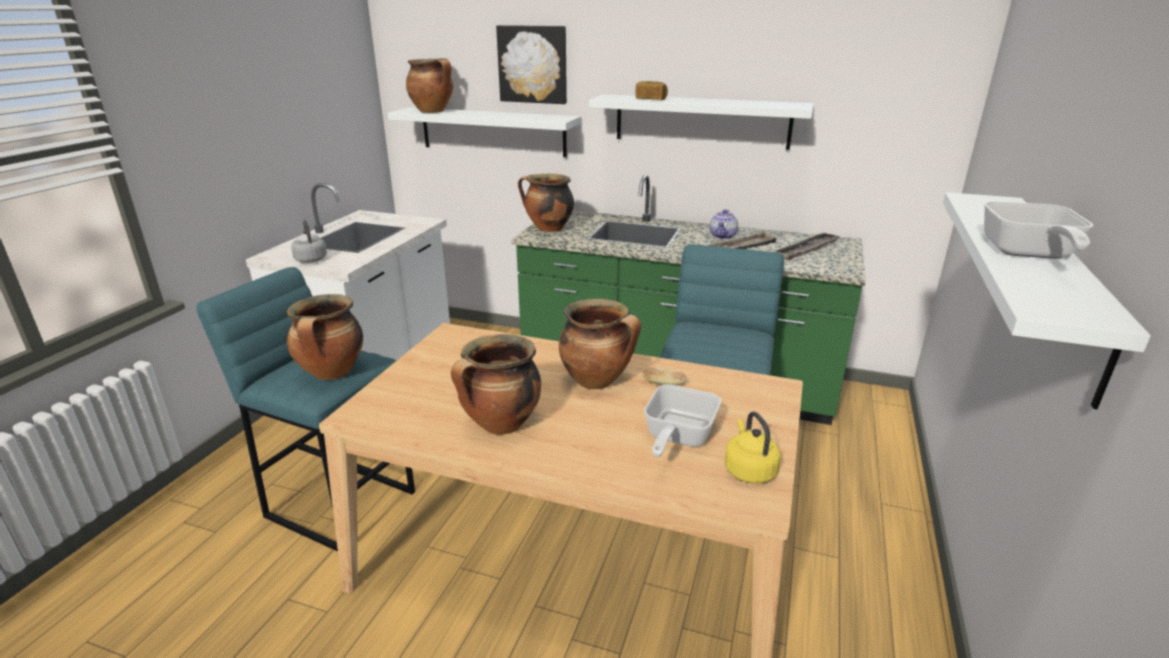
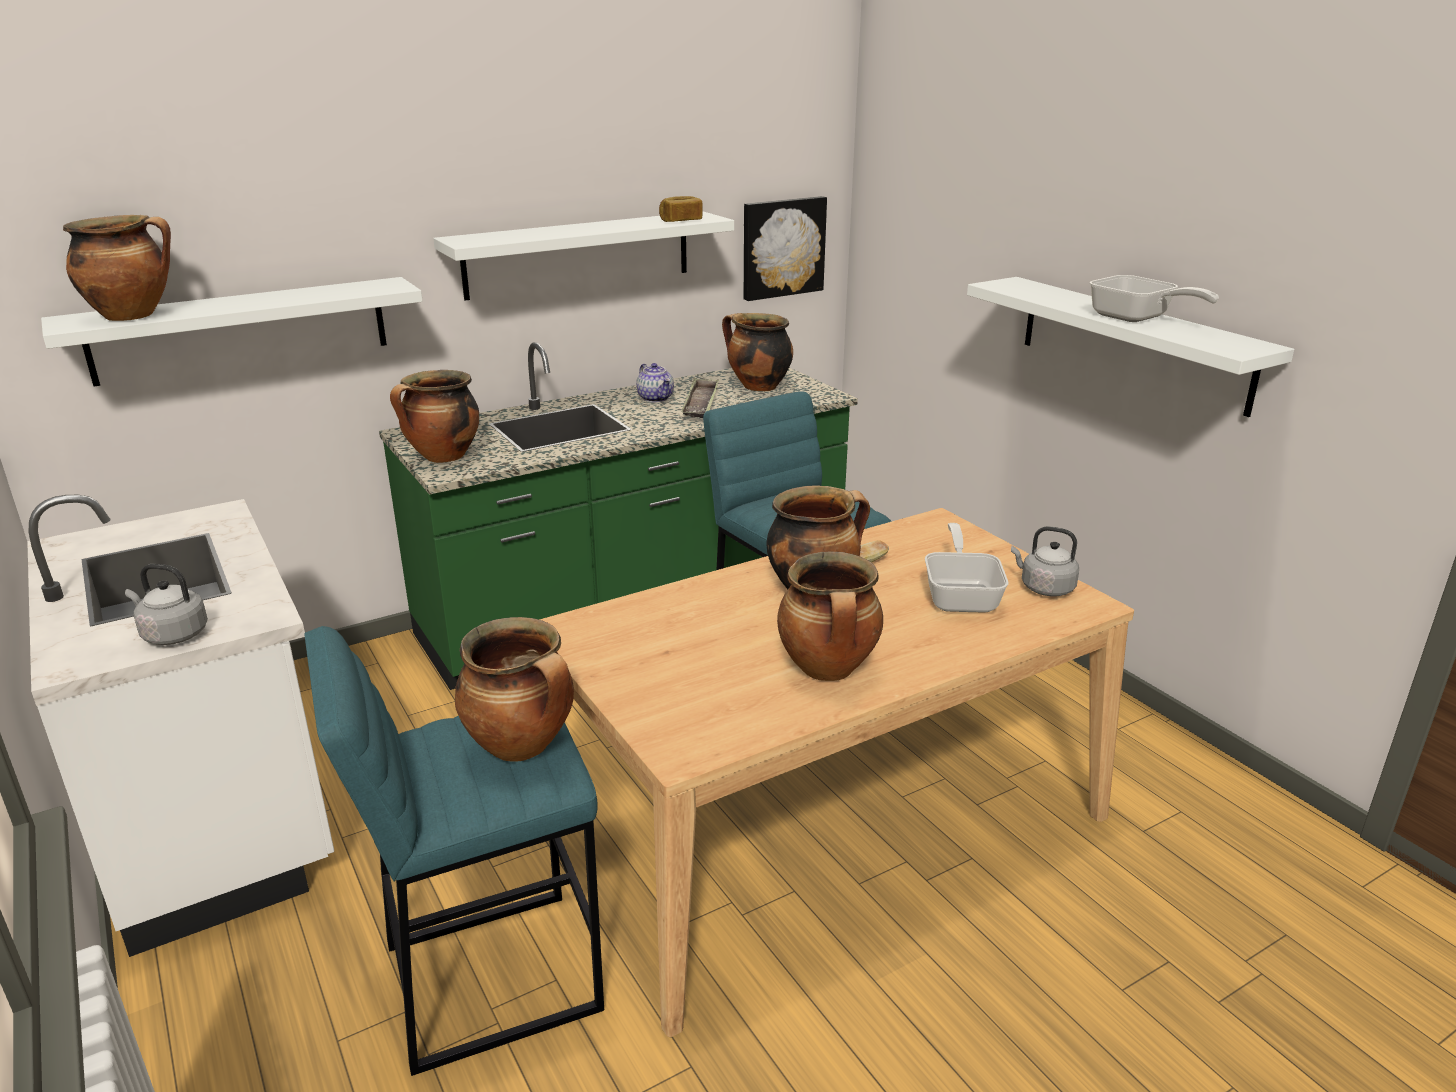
camera: 50 degrees left, 0 degrees up
picture [496,25,567,104] -> picture moved to [744,196,827,301]
bread [636,81,668,100] -> bread moved to [659,196,703,222]
frying pan [644,385,721,457] -> frying pan turned 150 degrees counterclockwise [925,523,1008,613]
yellow kettle [724,412,781,484] -> grey kettle [1011,526,1079,596]
tray [773,232,840,260] -> cooking pot [722,313,793,391]

